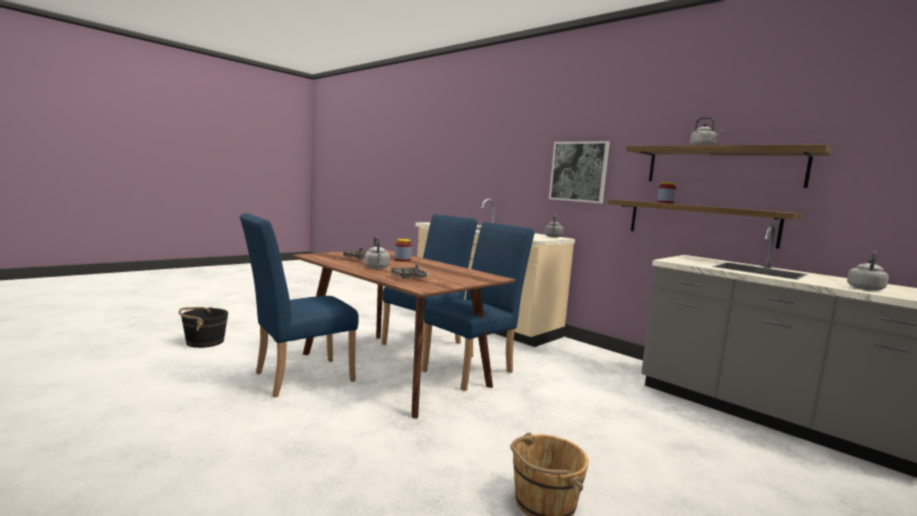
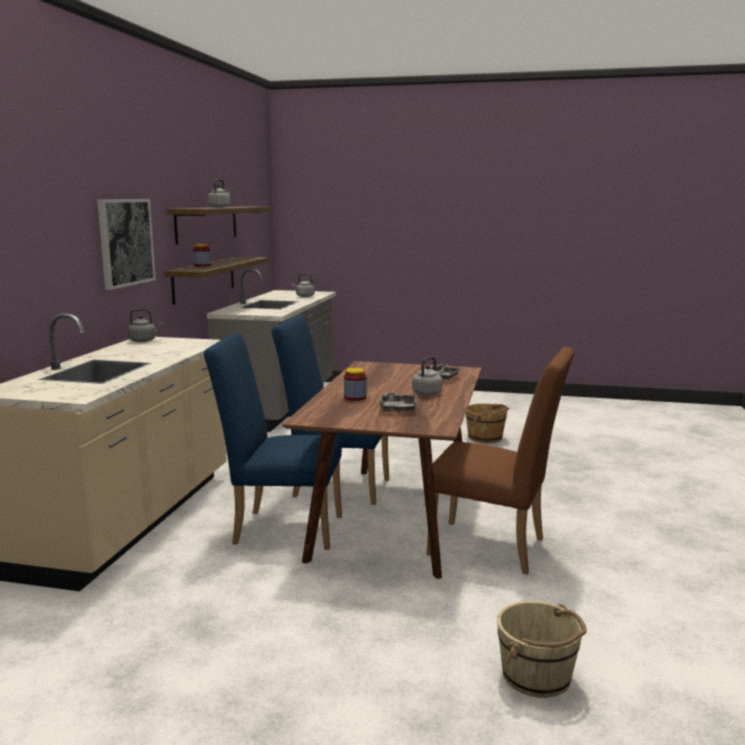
camera: 120 degrees left, 5 degrees up
black bucket [179,307,228,348] -> beige bucket [497,601,587,698]
blue chair [240,213,359,397] -> brown chair [426,347,575,575]

